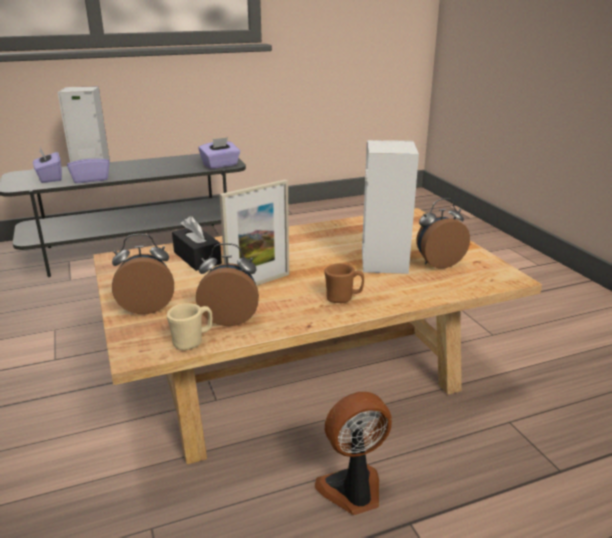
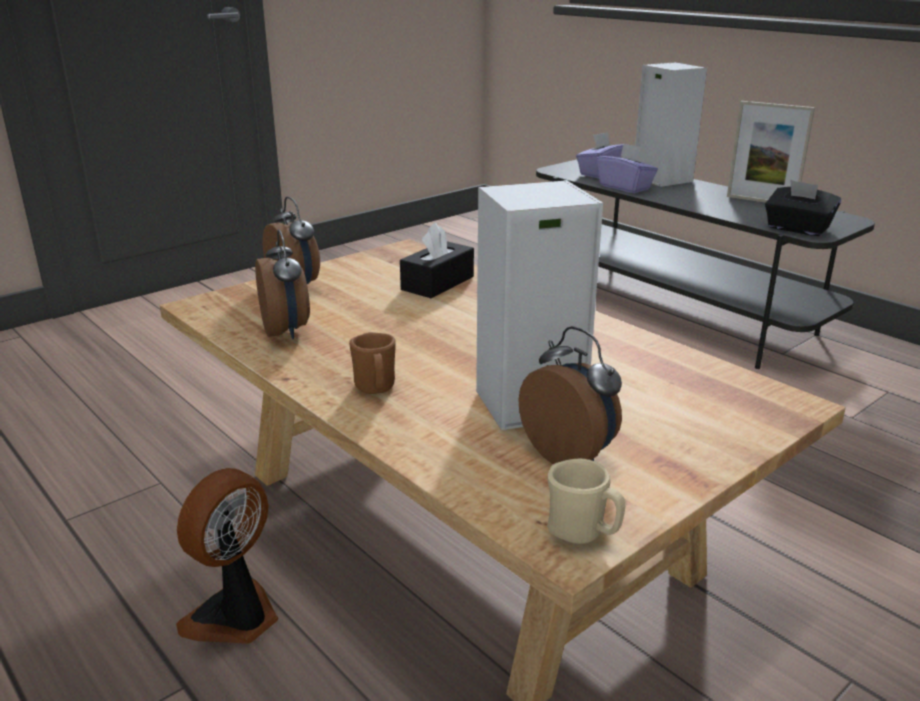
camera: 70 degrees right, 0 degrees up
beige mug [167,303,212,350] -> beige mug moved to [548,459,625,544]
purple tissue box [199,137,240,169] -> black tissue box [765,180,841,236]
picture frame [219,179,289,286] -> picture frame moved to [727,101,815,203]
fan [315,392,392,515] -> fan turned 105 degrees counterclockwise [176,468,278,644]

